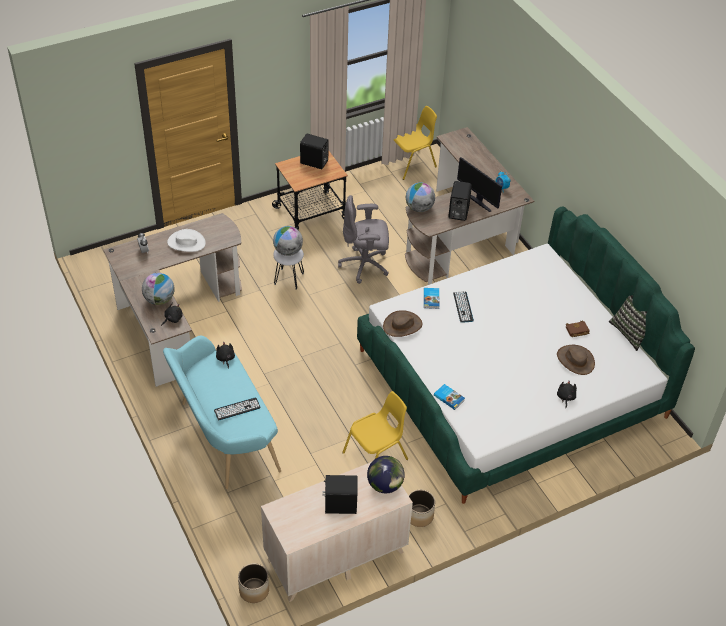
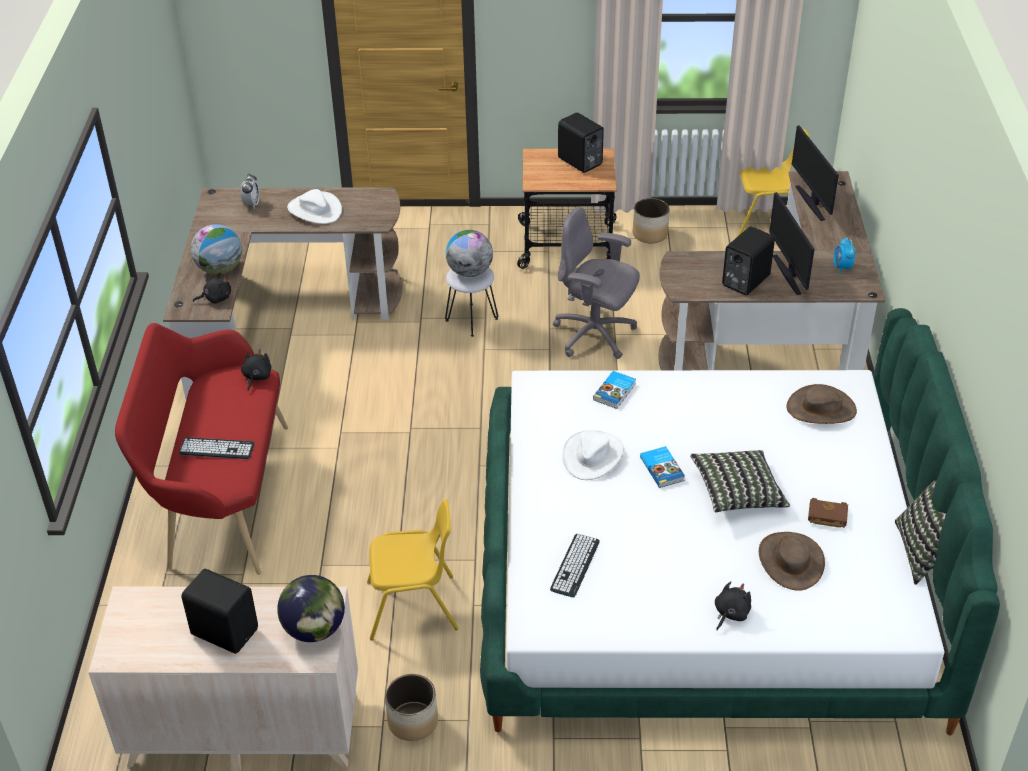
camera: 30 degrees right, 5 degrees down
turquoise bench [163,336,281,489] -> red bench [115,323,288,575]
planter [238,563,269,603] -> planter moved to [633,198,669,243]
brown hat [383,310,422,337] -> brown hat moved to [786,384,857,424]
globe [406,182,435,212] -> none
book [434,384,465,410] -> book moved to [640,446,685,488]
keyboard [453,291,474,323] -> keyboard moved to [550,534,600,597]
none -> white hat [562,430,624,480]
none -> pillow [690,450,790,512]
none -> monitor [792,126,839,221]

